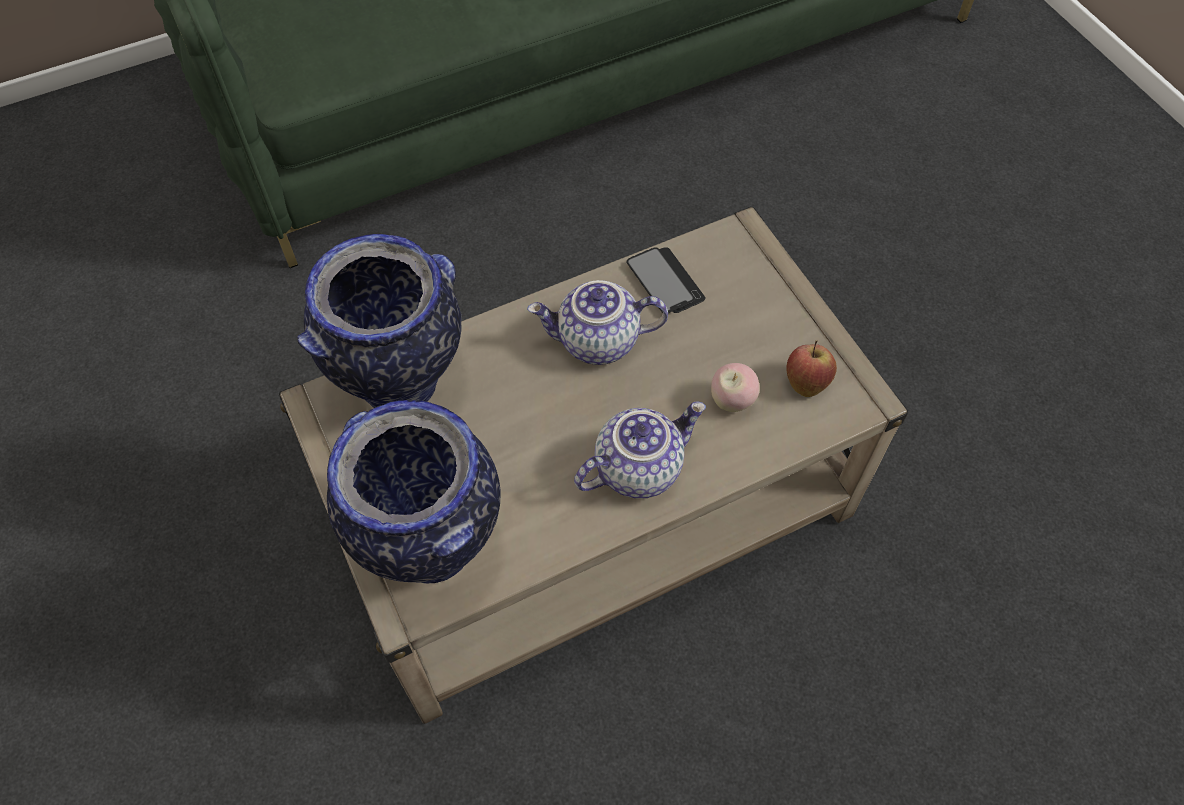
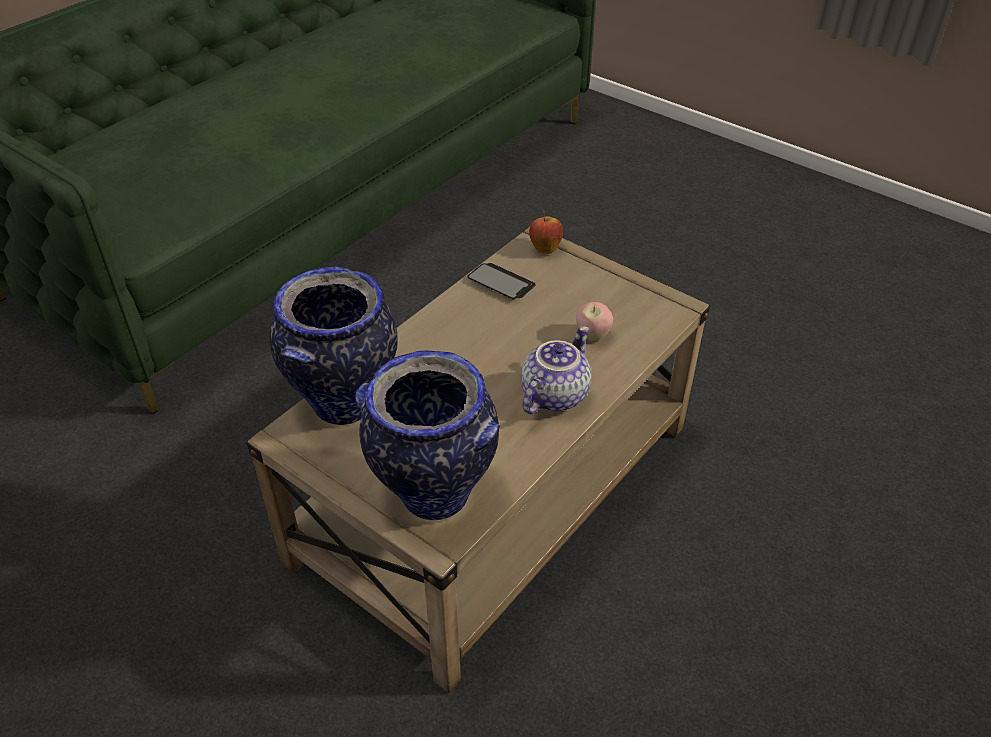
camera: 25 degrees left, 15 degrees down
teapot [527,280,668,365] -> none
apple [786,341,837,397] -> apple moved to [529,211,563,254]

